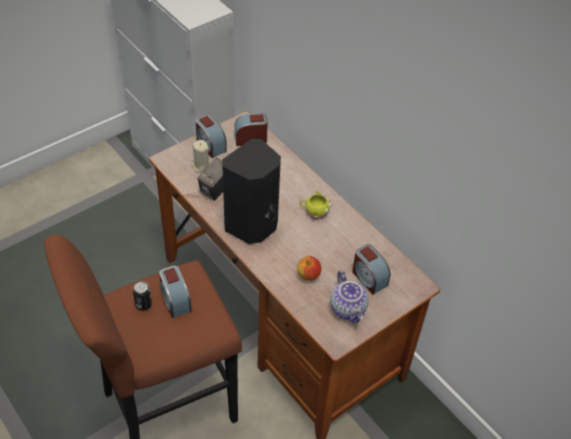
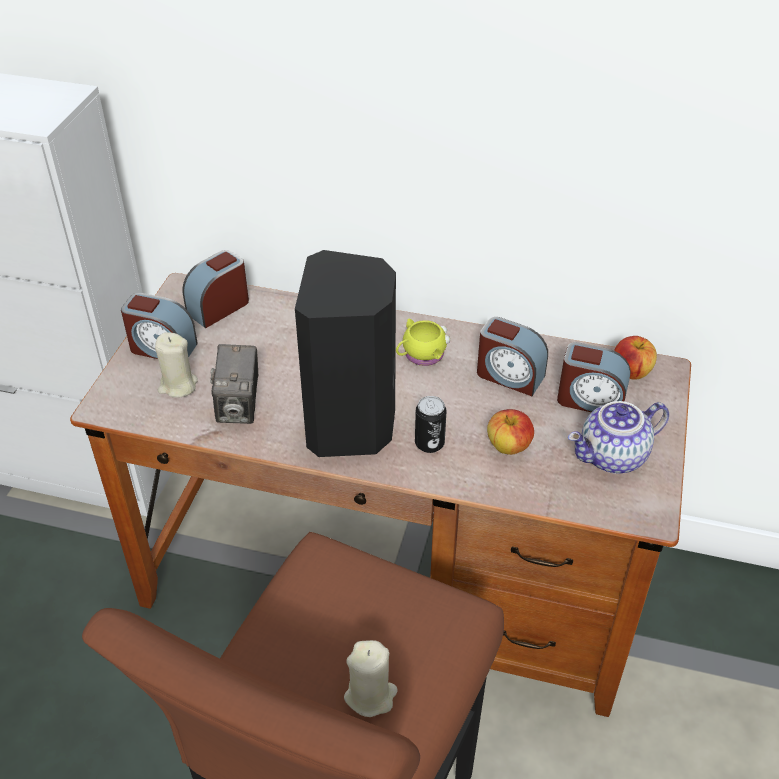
camera: 35 degrees left, 5 degrees down
can [133,281,152,311] -> can moved to [415,396,446,453]
alarm clock [159,266,192,318] -> alarm clock moved to [477,317,548,396]
teapot [330,270,369,323] -> teapot turned 120 degrees clockwise [568,401,669,474]
none -> beige candle [344,640,398,717]
none -> apple [614,336,657,380]

